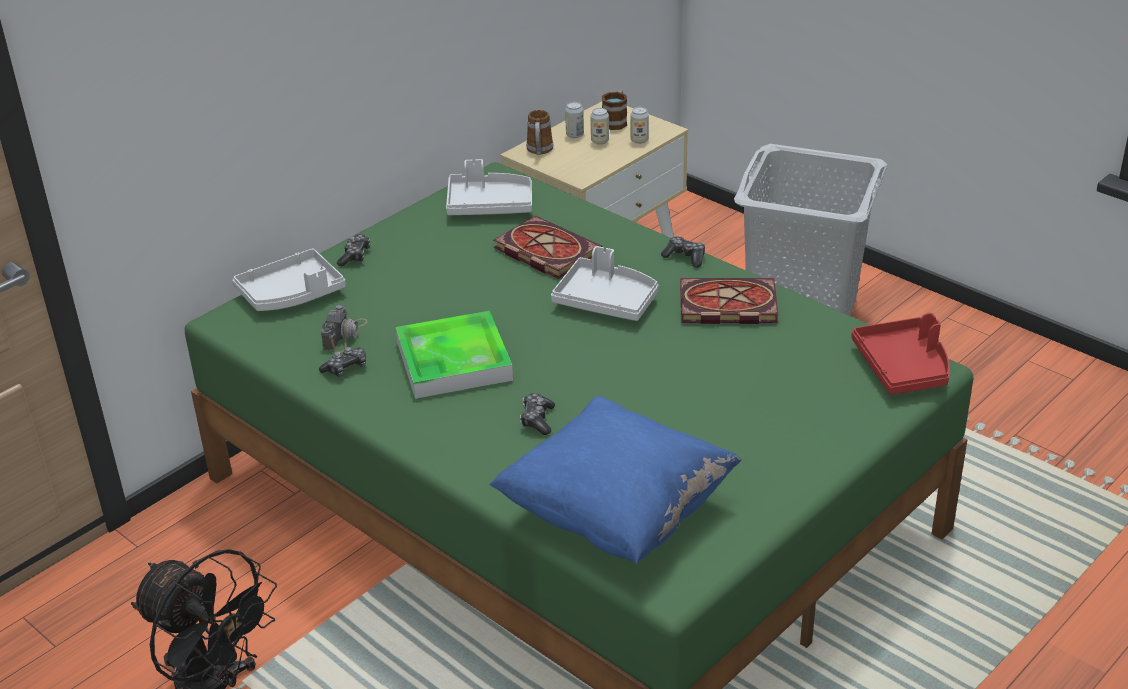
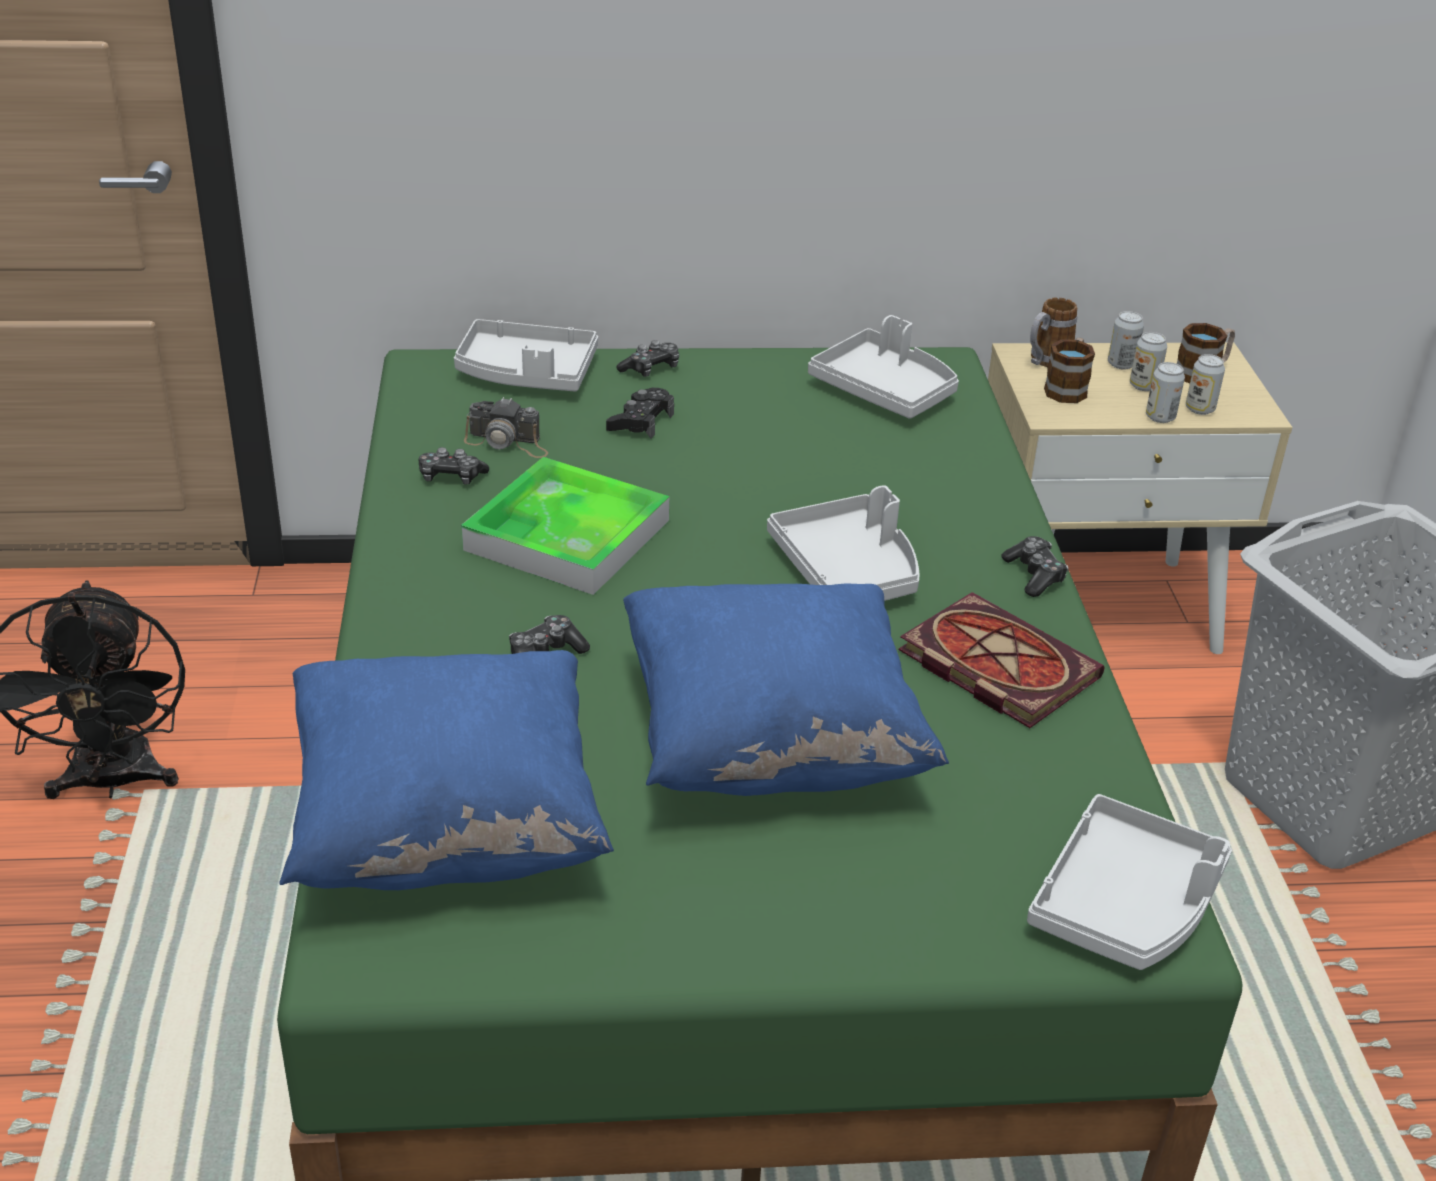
camera: 40 degrees right, 0 degrees up
camera [321,305,367,352] -> camera turned 45 degrees clockwise [464,397,548,458]
book [494,216,602,279] -> none
red tray [851,313,950,395] -> grey tray [1027,794,1232,970]
none -> black game controller [606,387,674,438]
none -> blue pillow [623,583,949,796]
none -> mug [1044,338,1095,403]
none -> can [1146,362,1185,423]

